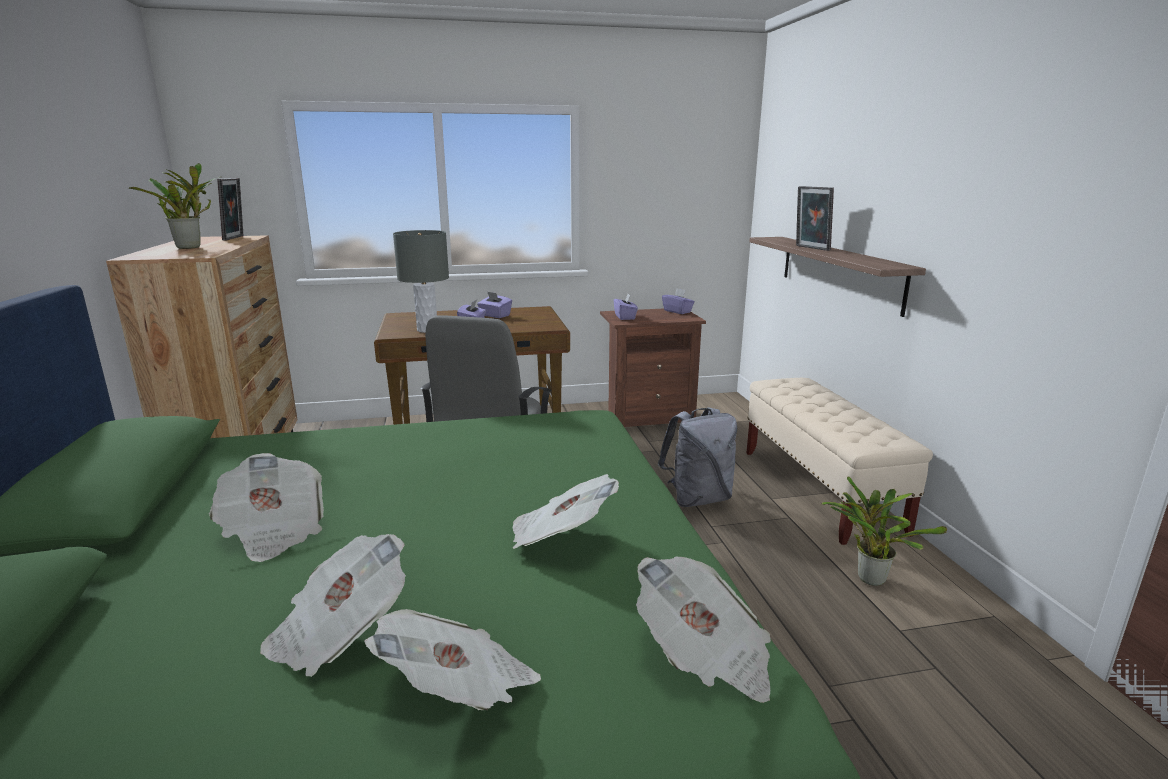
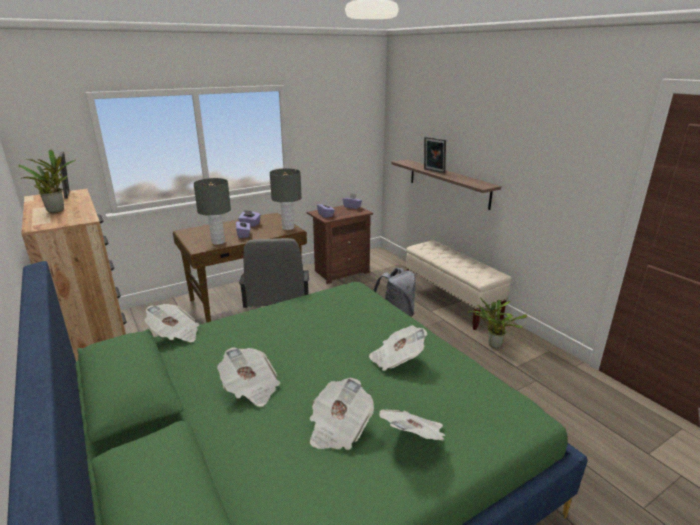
camera: 20 degrees left, 5 degrees up
newspaper [636,556,771,703] -> newspaper moved to [145,304,199,342]
none -> grey table lamp [270,168,302,230]

